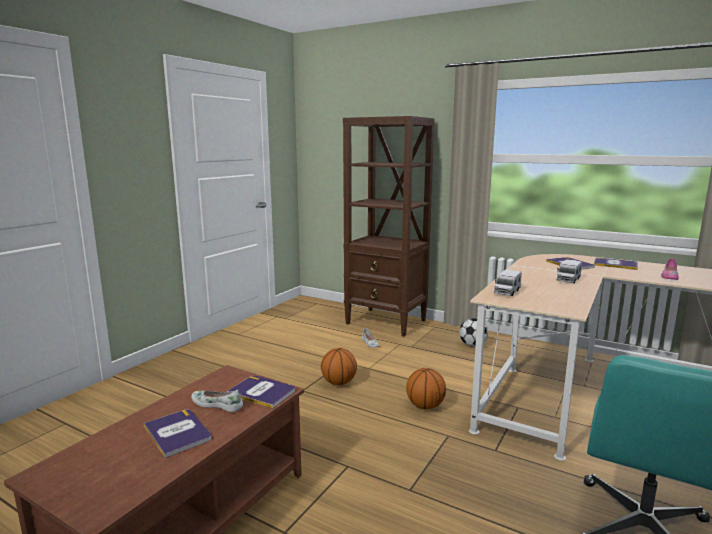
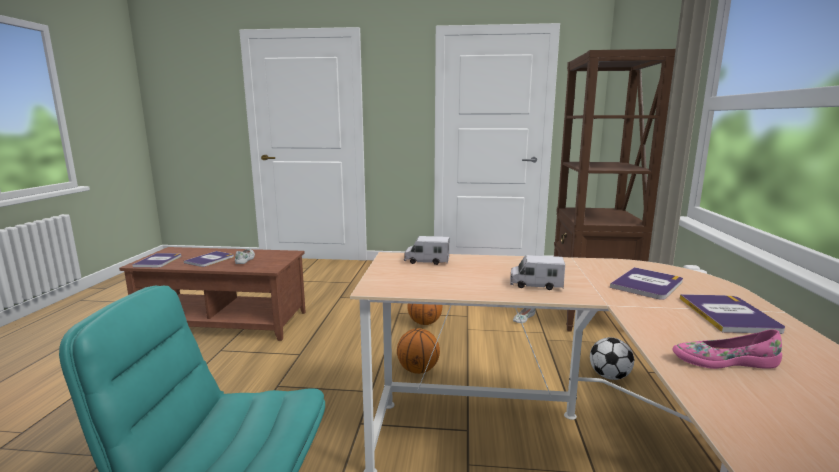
camera: 65 degrees right, 0 degrees up
book [227,376,295,408] -> book moved to [132,253,181,267]

